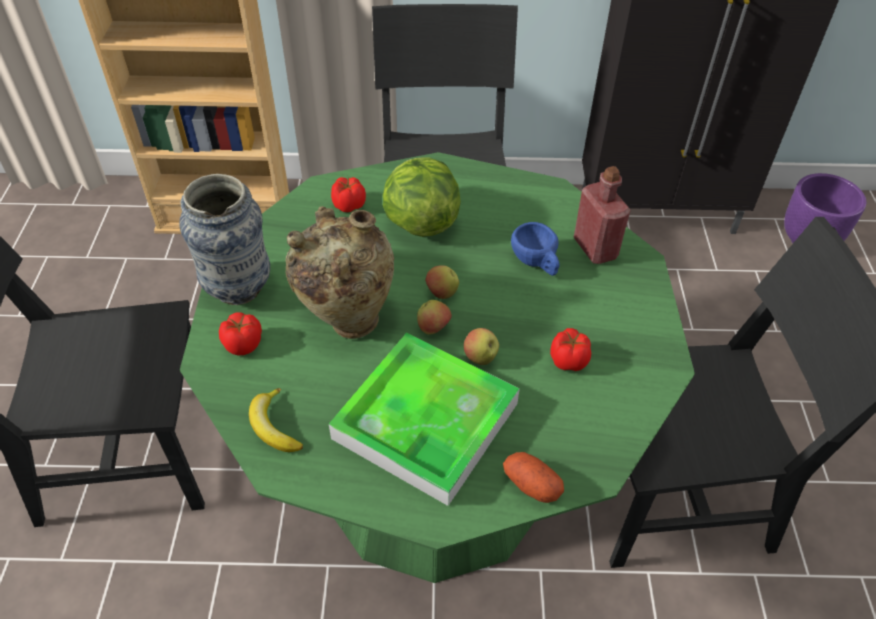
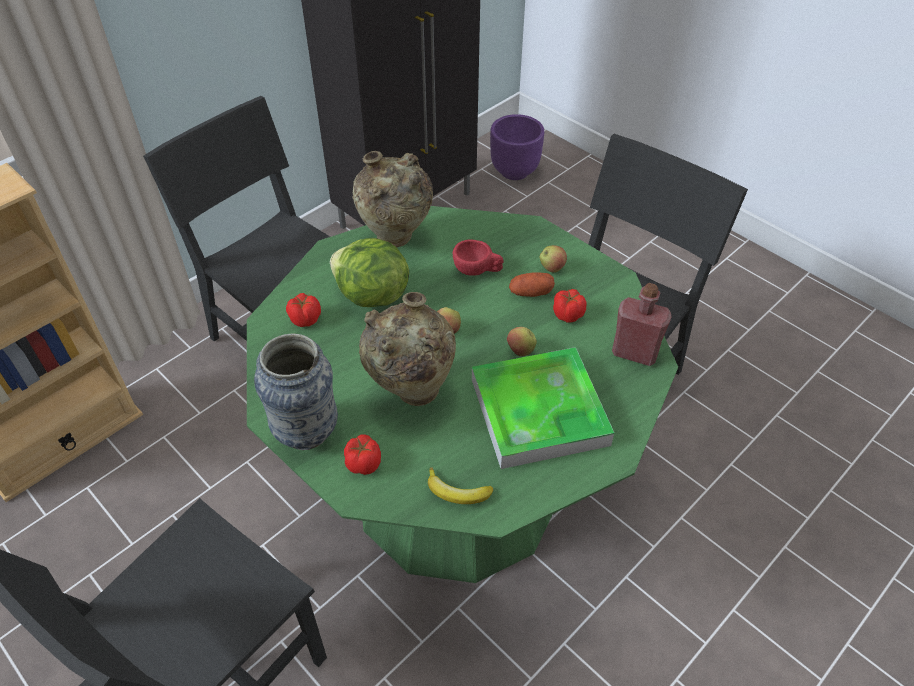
camera: 45 degrees left, 0 degrees up
apple [417,300,452,335] -> apple moved to [540,245,567,273]
potato [503,452,564,503] -> potato moved to [509,272,555,297]
blue cup [511,222,560,276] -> red cup [453,240,504,276]
red bottle [573,166,631,264] -> red bottle moved to [612,283,672,366]
none -> beige vase [353,151,433,247]

